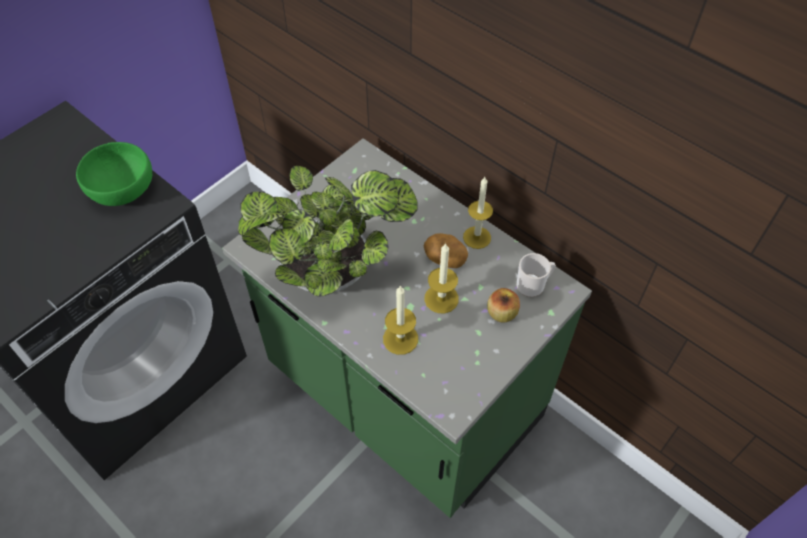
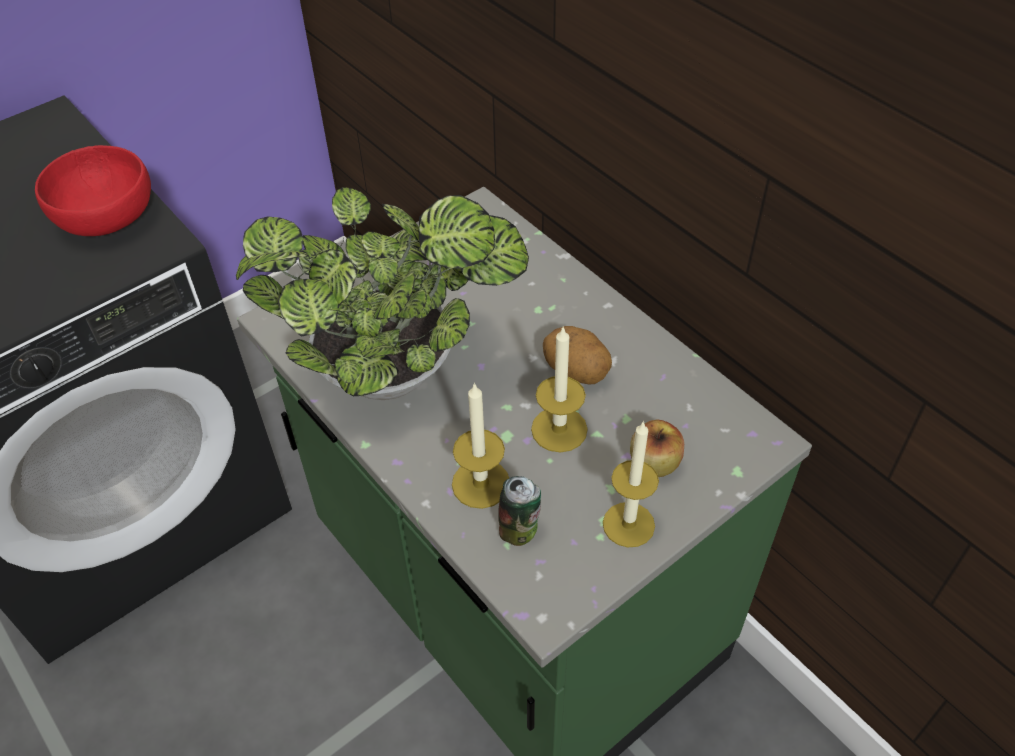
camera: 10 degrees right, 5 degrees down
green bowl [76,142,152,206] -> red bowl [35,145,151,236]
candle [463,177,493,249] -> candle moved to [603,421,659,547]
mug [517,253,556,297] -> none
none -> can [498,476,541,546]

